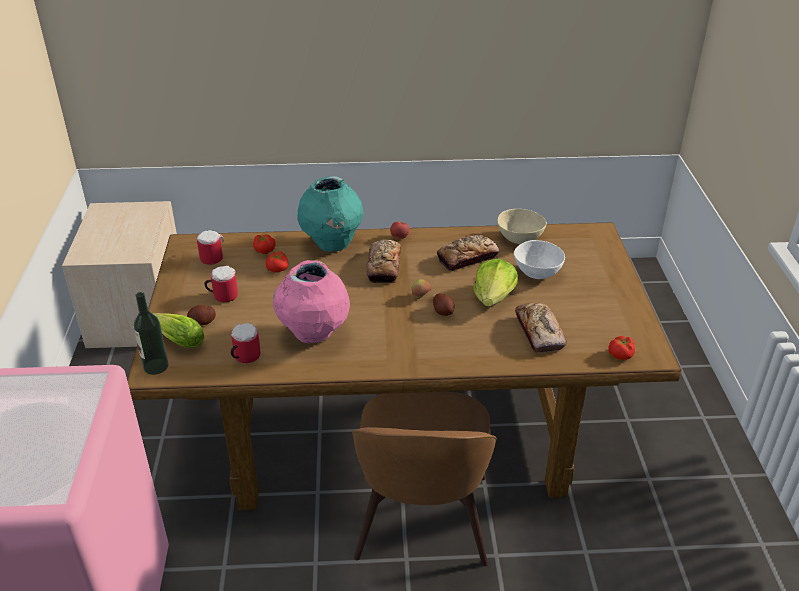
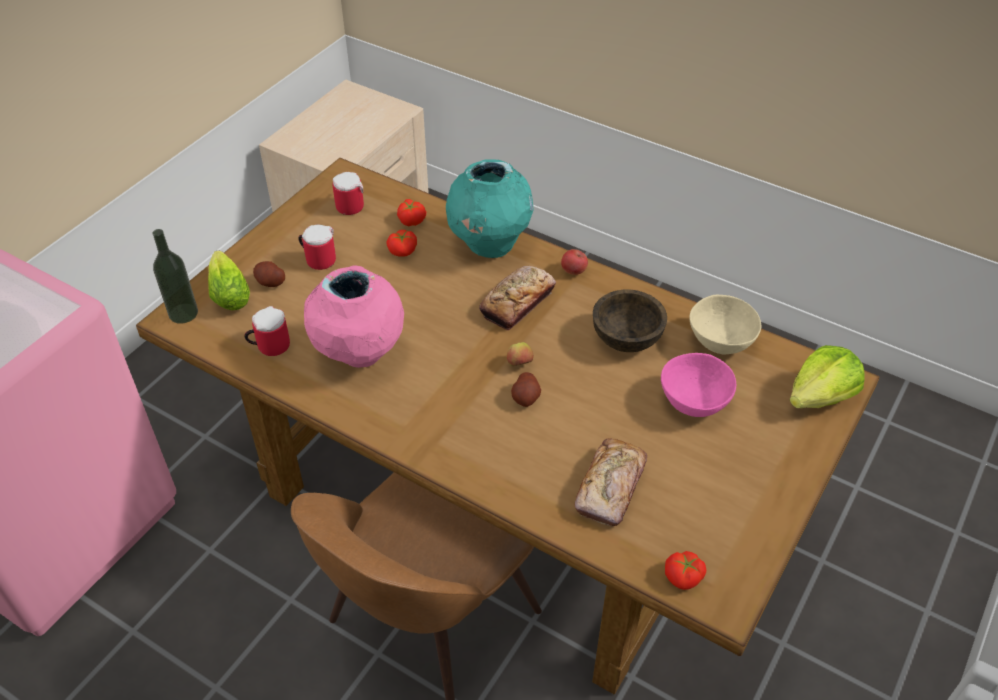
camera: 35 degrees right, 10 degrees up
bread [437,235,499,271] -> brown bowl [593,290,667,352]
lettuce [473,258,518,307] -> lettuce moved to [789,345,865,408]
white bowl [514,240,565,279] -> pink bowl [661,353,736,417]

